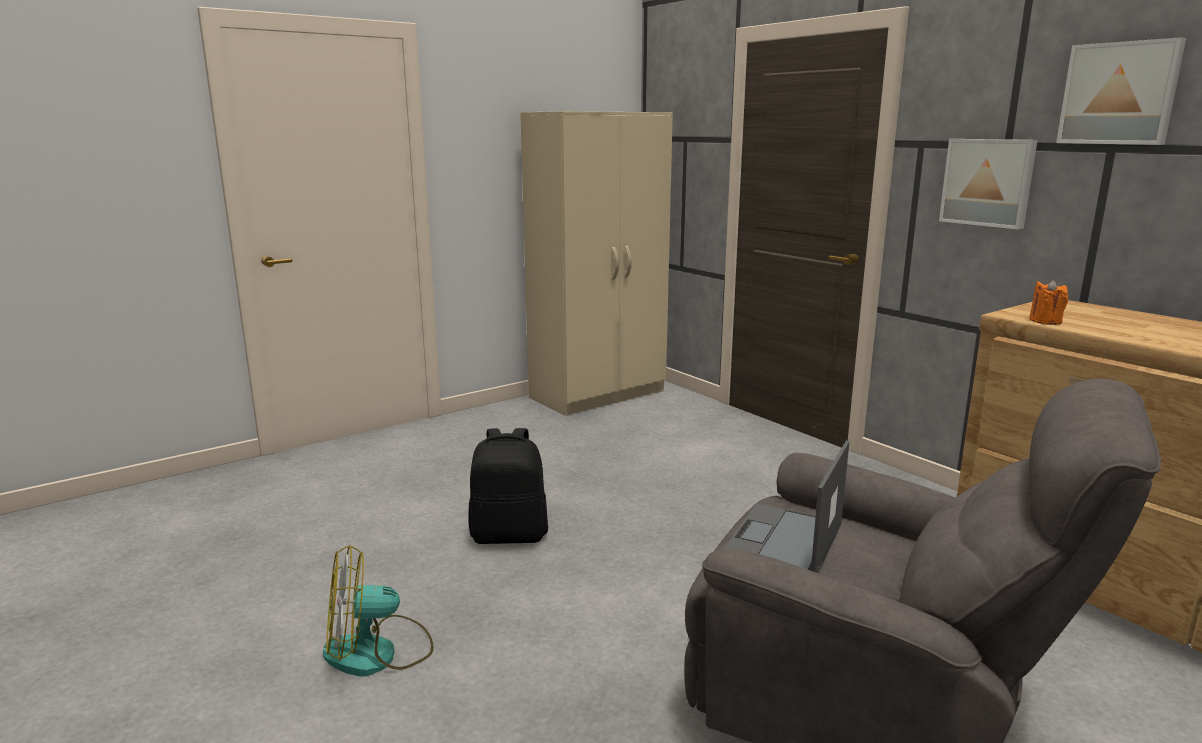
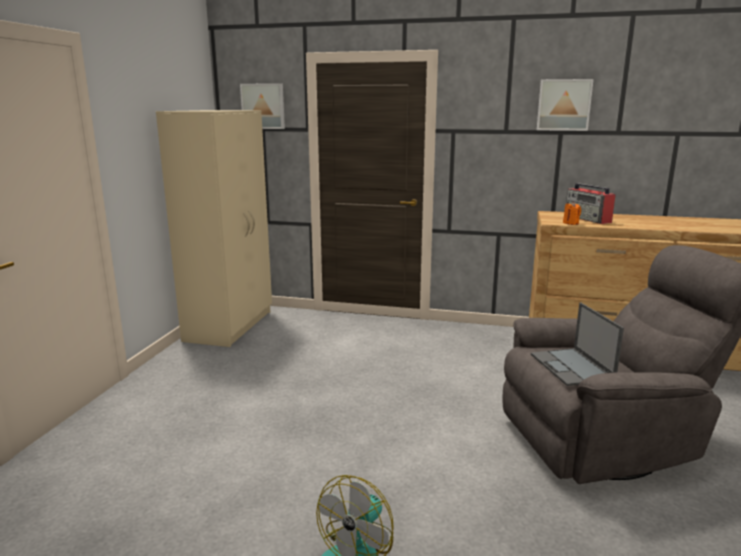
camera: 40 degrees left, 0 degrees up
black backpack [469,428,548,544] -> none
picture [939,139,1038,229] -> picture moved to [240,83,285,129]
none -> radio [566,183,616,224]

